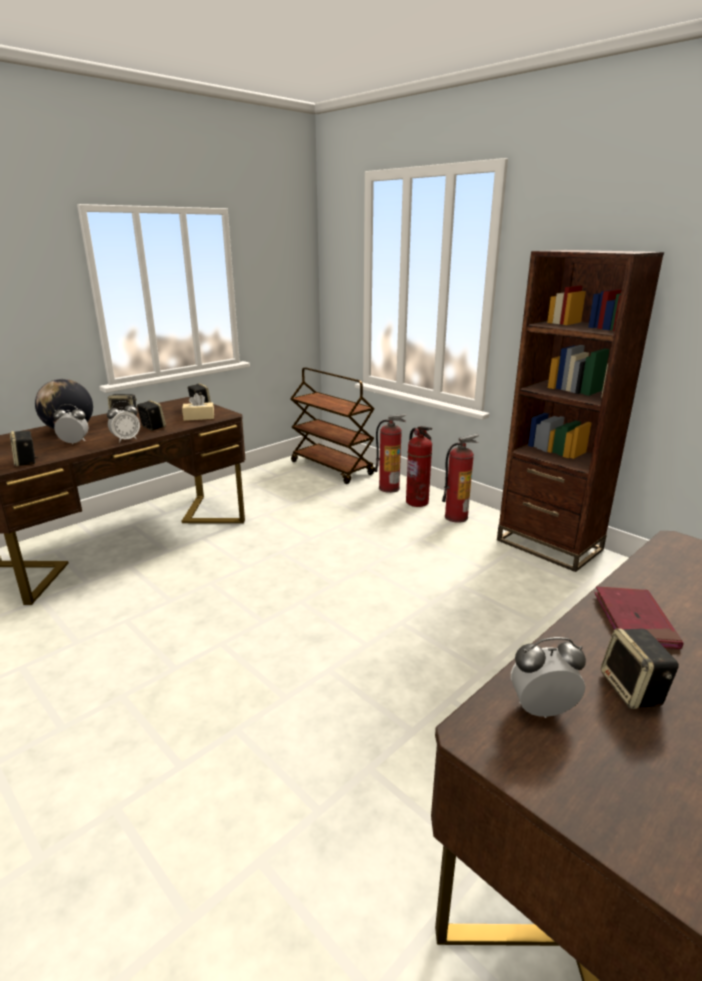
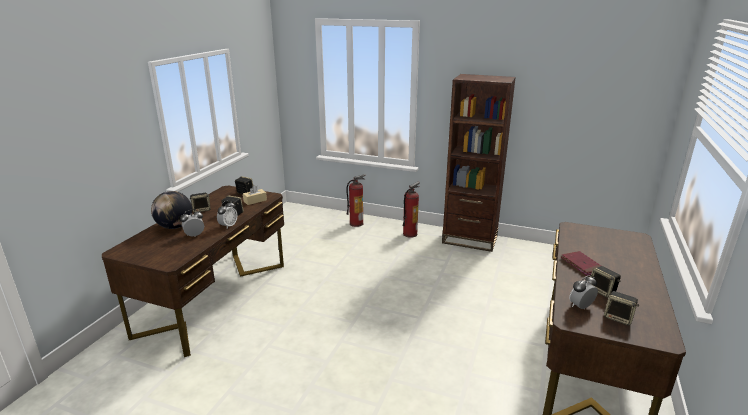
camera: 25 degrees left, 0 degrees up
speaker [10,431,39,466] -> speaker moved to [604,291,639,326]
brown cart [290,367,375,484] -> none
fire extinguisher [406,426,432,507] -> none

